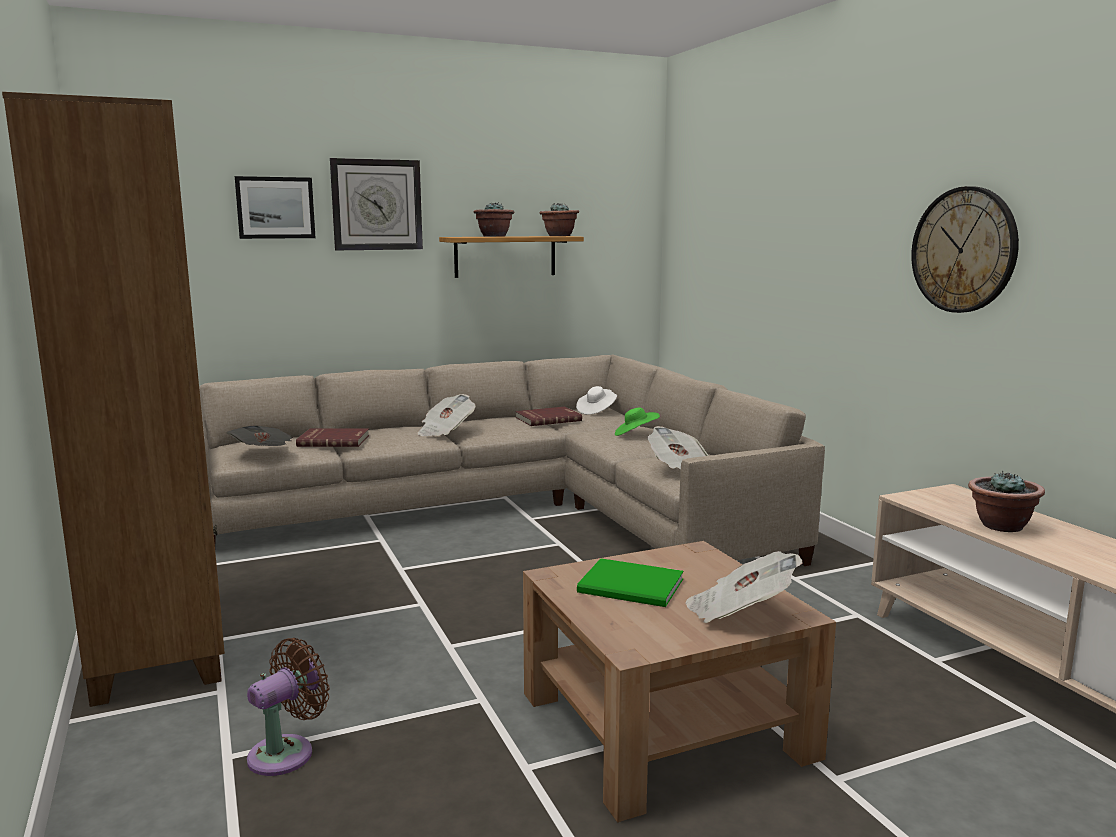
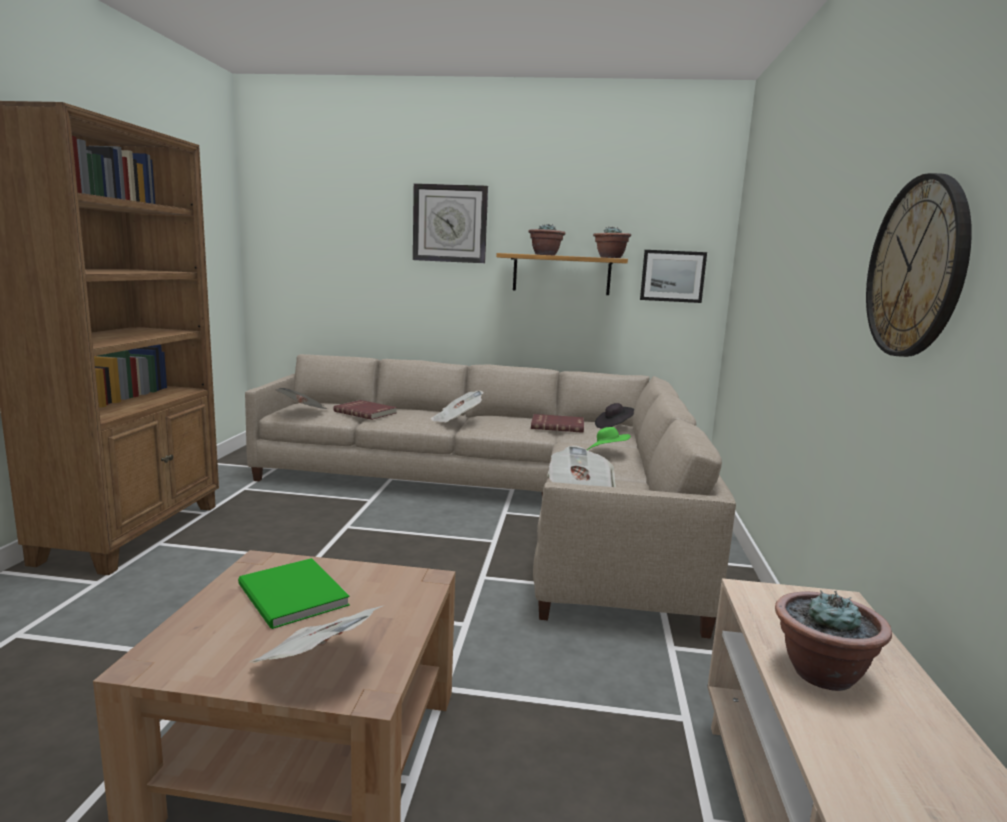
camera: 30 degrees right, 0 degrees up
picture [235,176,315,239] -> picture moved to [640,250,707,303]
brown fan [247,638,330,776] -> none
white hat [576,386,617,415] -> black hat [595,403,634,429]

